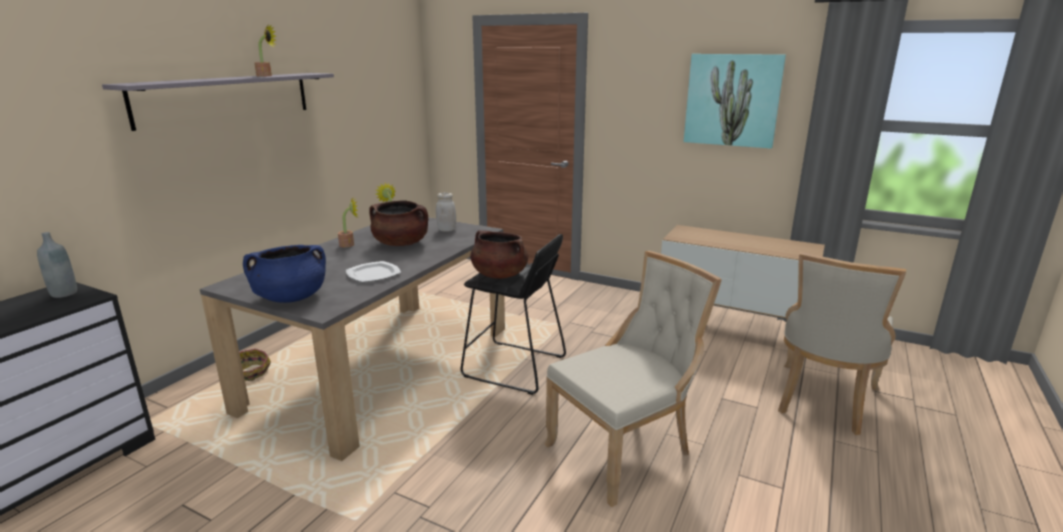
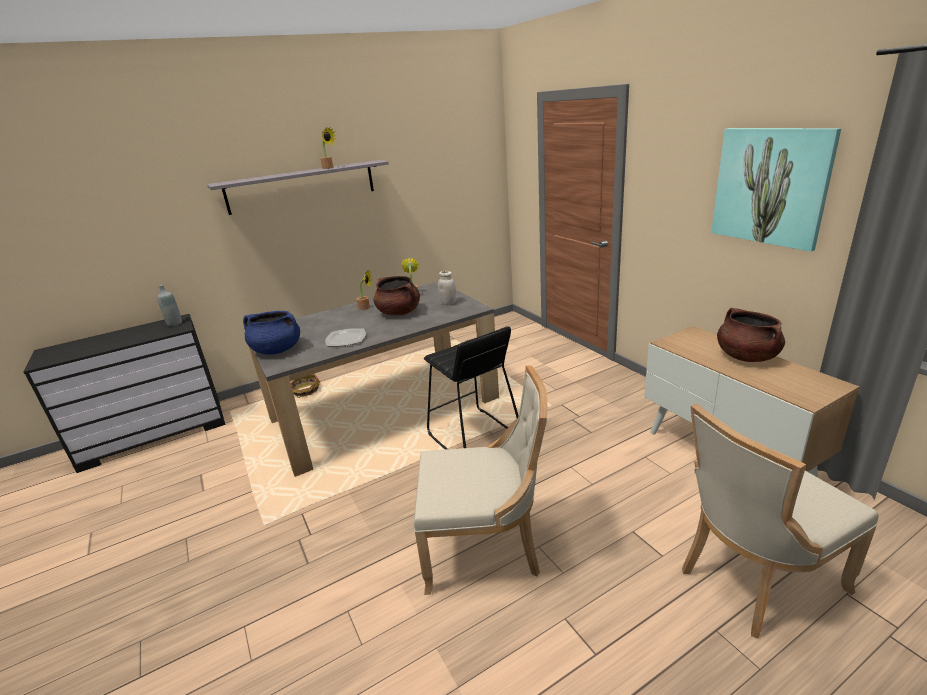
camera: 35 degrees right, 5 degrees up
brown cooking pot [470,230,528,279] -> brown cooking pot moved to [717,308,785,362]

